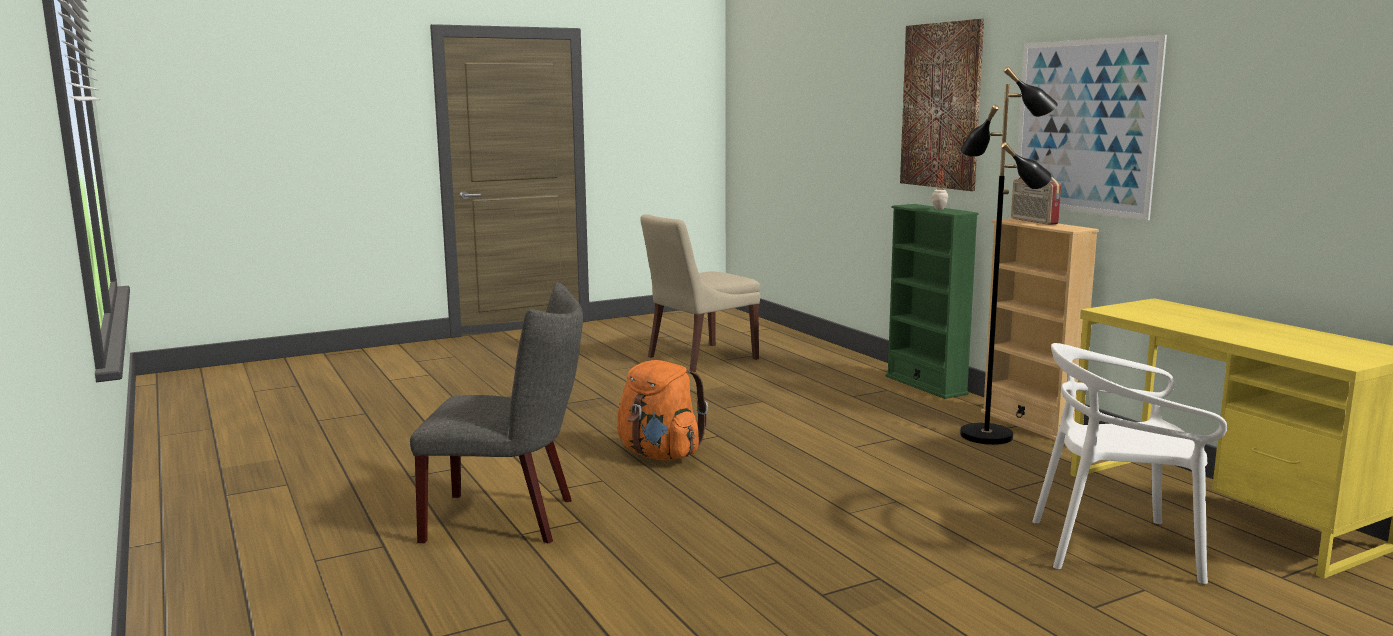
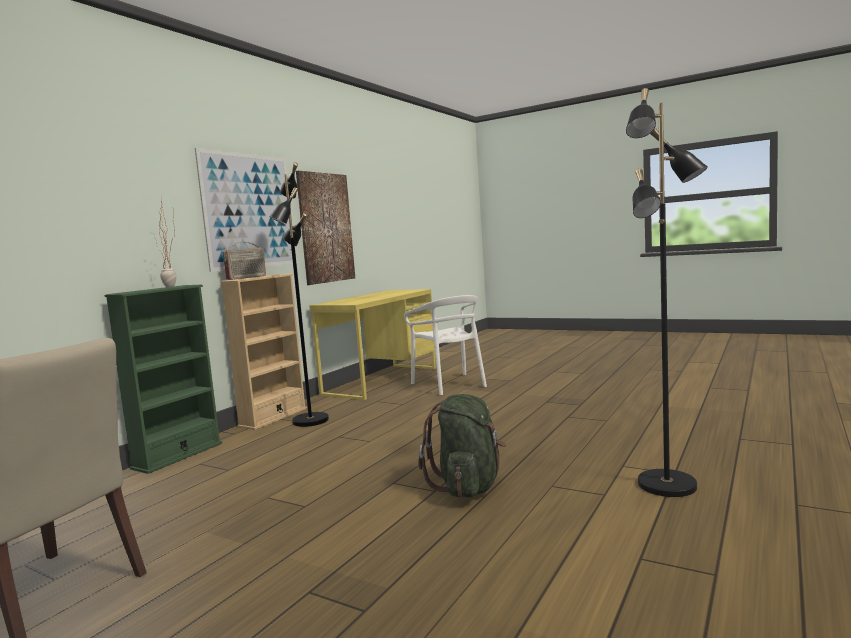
camera: 120 degrees left, 5 degrees down
grey chair [410,283,583,544] -> black floor lamp [626,88,708,497]
orange backpack [617,360,708,460] -> green backpack [418,394,506,498]
picture [900,19,984,191] -> picture moved to [296,171,355,285]

